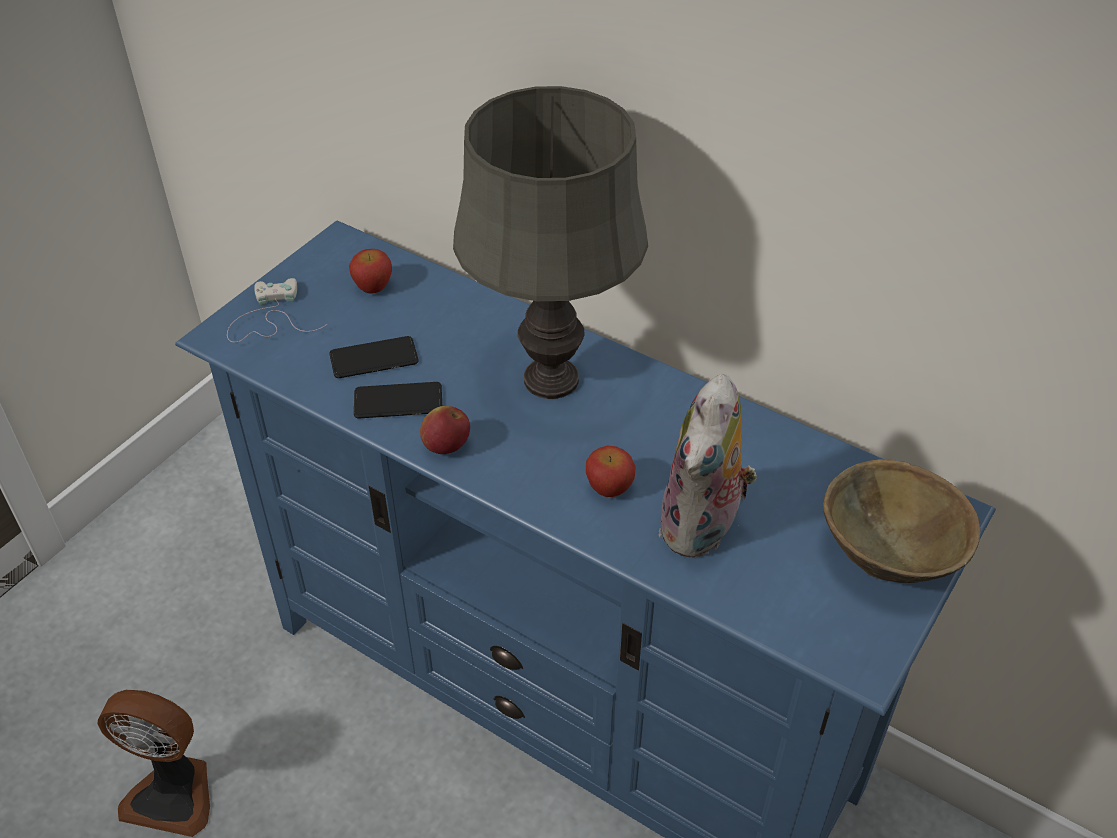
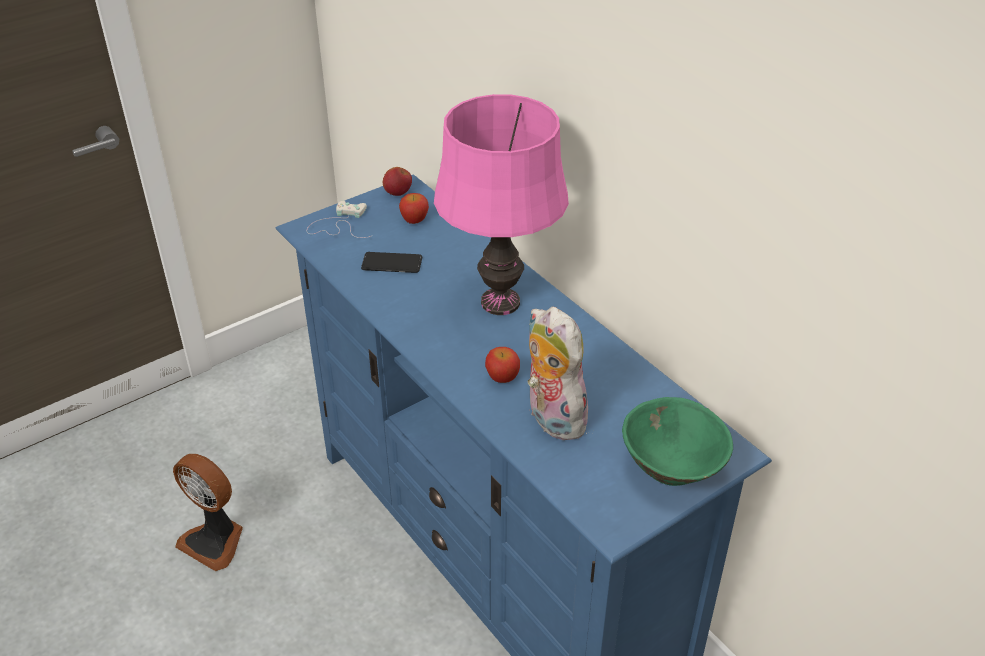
camera: 20 degrees right, 5 degrees down
phone [354,382,442,419] -> none
apple [420,406,470,454] -> apple moved to [383,167,412,196]
grey table lamp [453,86,649,399] -> pink table lamp [434,94,569,315]
plush toy [658,374,759,558] -> plush toy turned 105 degrees clockwise [528,306,592,440]
brown bowl [823,459,981,583] -> green bowl [622,397,733,486]

